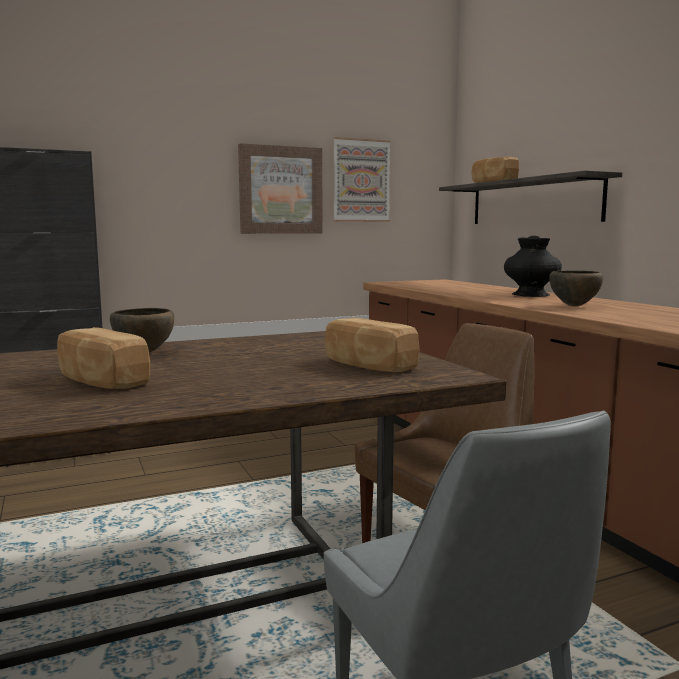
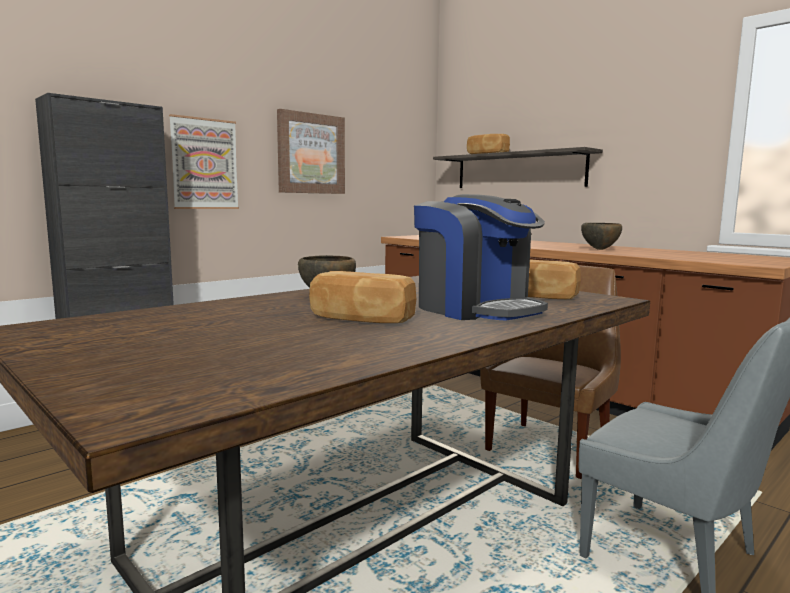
camera: 20 degrees left, 0 degrees up
picture [334,137,391,222] -> picture moved to [169,114,239,209]
black vase [504,236,562,297] -> none
none -> coffee machine [414,194,548,321]

